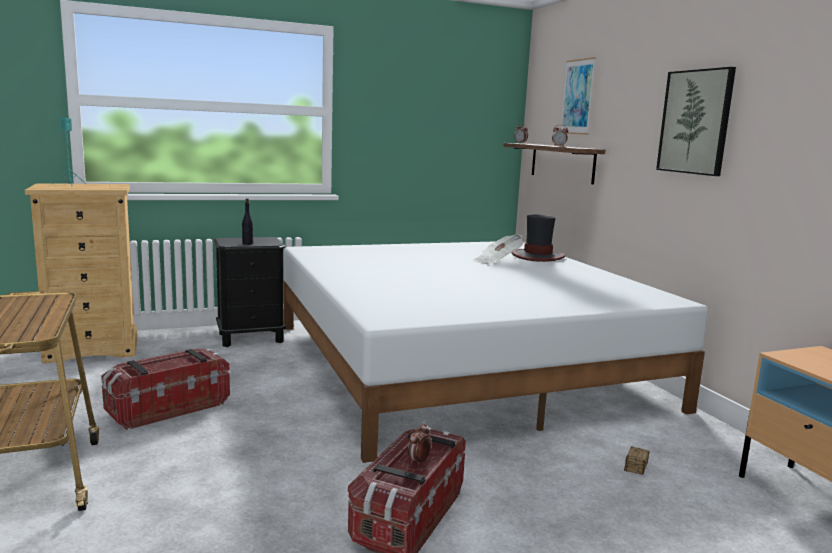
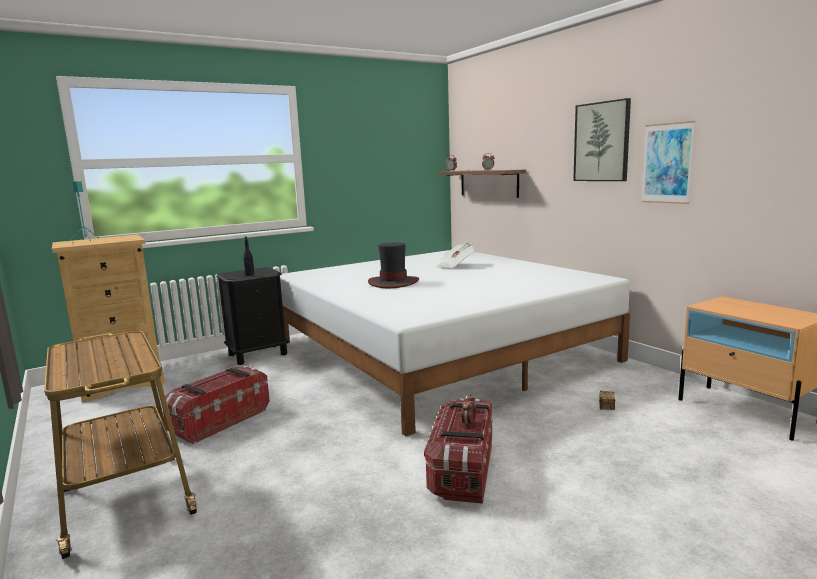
camera: 10 degrees left, 0 degrees up
hat [511,214,565,262] -> hat moved to [368,242,419,288]
picture [561,57,596,135] -> picture moved to [641,121,695,204]

